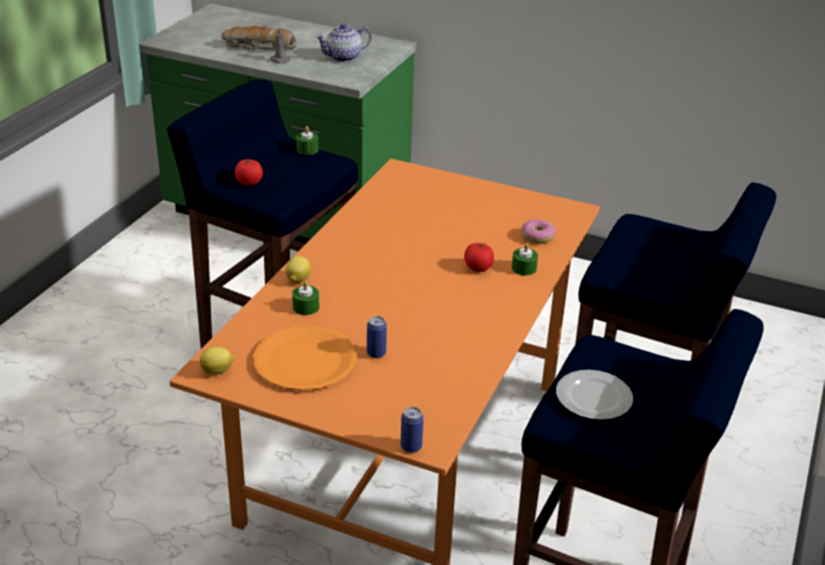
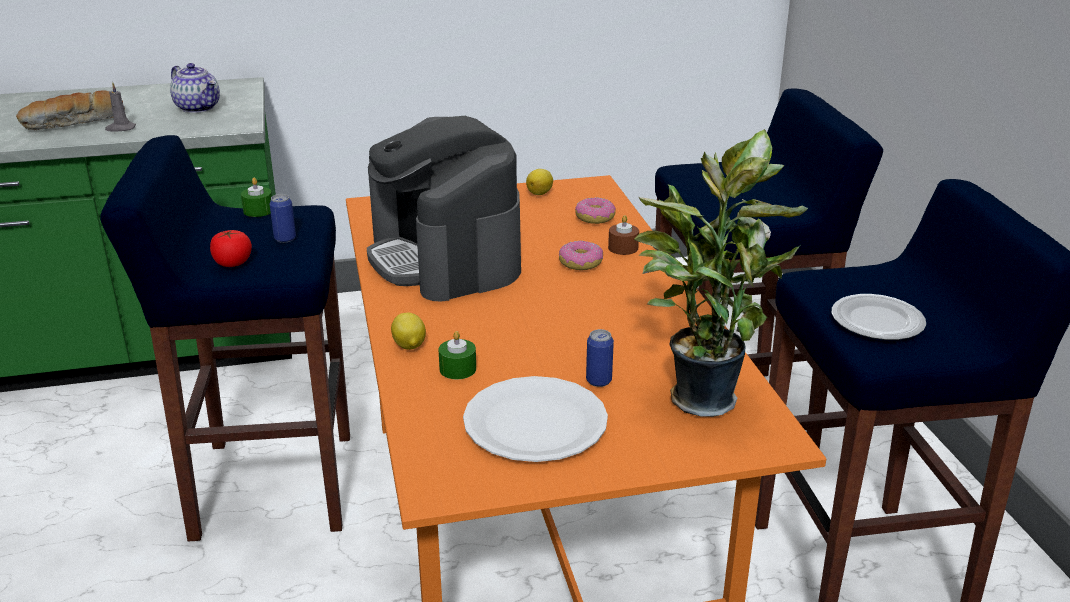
camera: 35 degrees left, 5 degrees down
lemon [200,347,234,375] -> lemon moved to [526,169,553,195]
orange plate [253,326,357,391] -> white plate [463,376,608,462]
teapot [316,23,371,62] -> teapot turned 75 degrees counterclockwise [170,63,220,113]
can [401,407,424,453] -> can moved to [269,194,296,243]
tomato [464,243,494,272] -> donut [559,241,603,270]
green candle [512,243,538,275] -> brown candle [608,215,639,255]
none -> coffee machine [367,116,521,302]
none -> potted plant [634,129,808,417]

